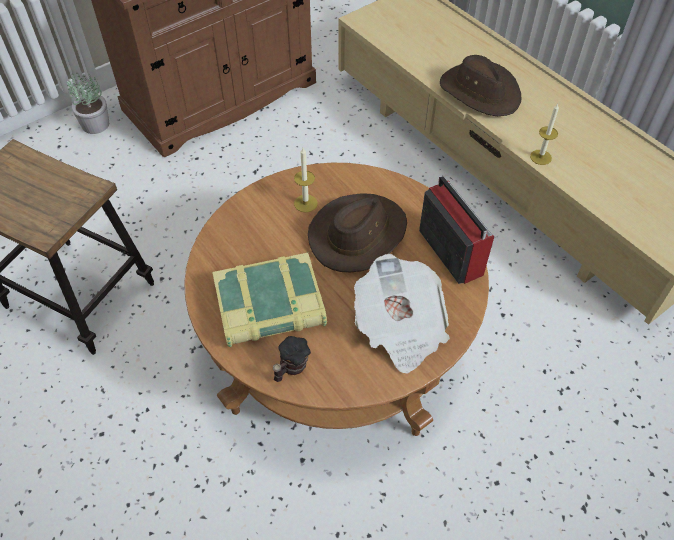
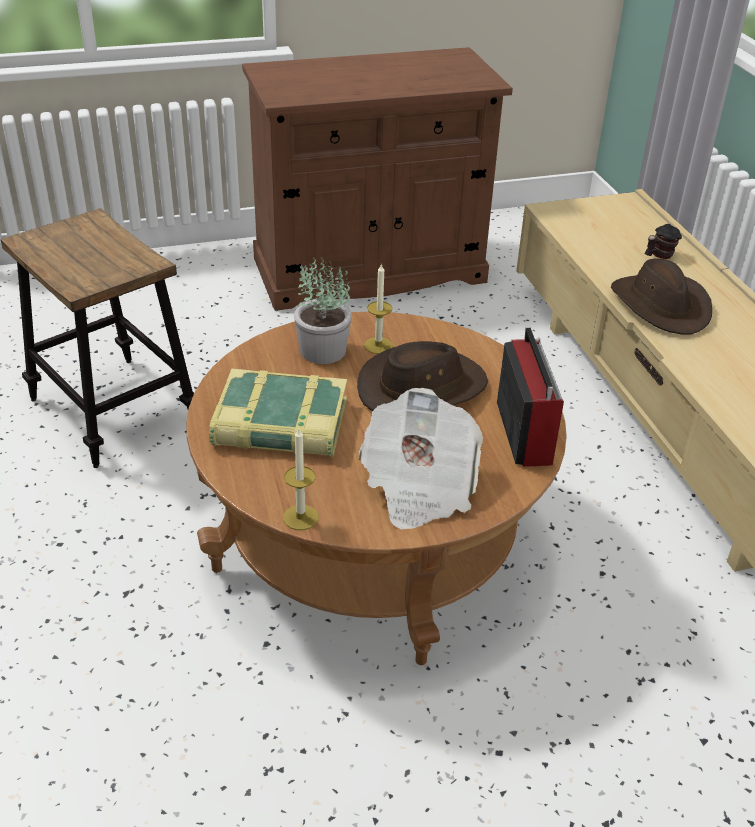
camera: 20 degrees right, 15 degrees down
potted plant [67,73,109,134] -> potted plant moved to [294,257,352,364]
mug [273,336,311,382] -> mug moved to [645,224,682,259]
candle [530,104,559,165] -> candle moved to [283,427,319,530]

